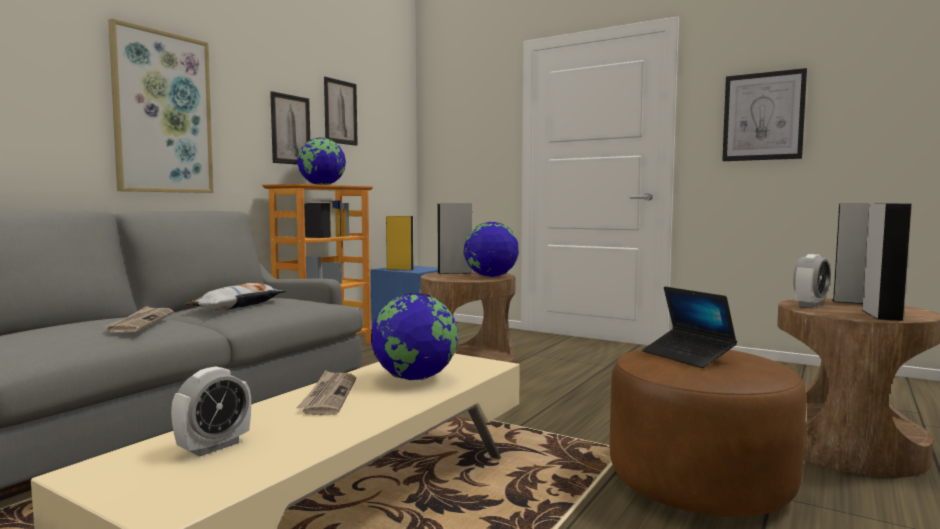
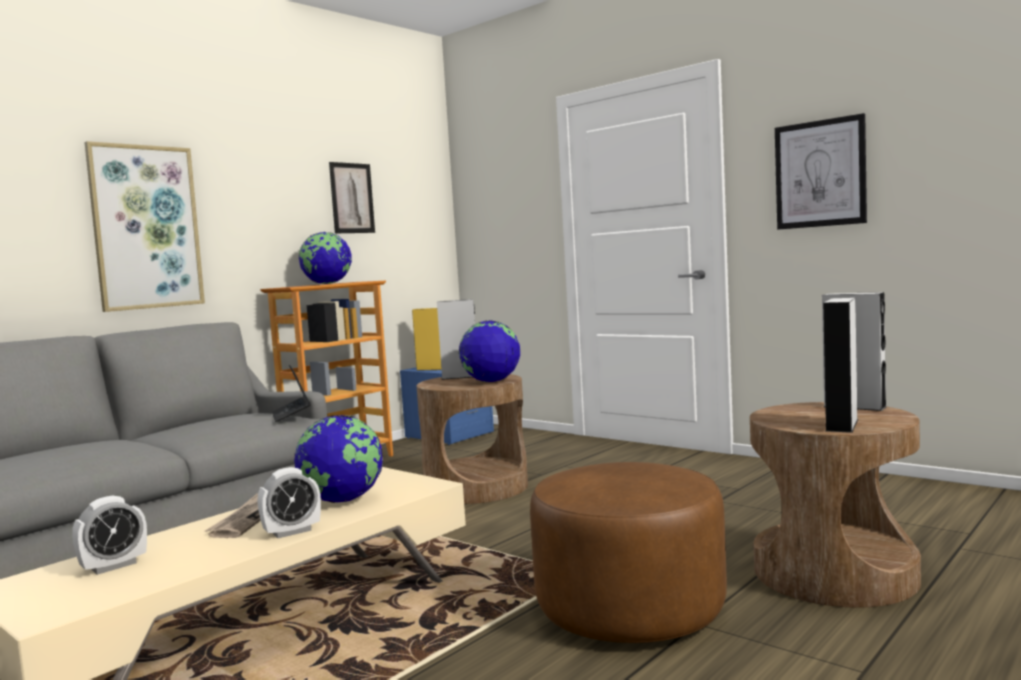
camera: 10 degrees right, 0 degrees up
newspaper [104,306,174,332] -> none
pillow [185,283,287,310] -> none
picture [270,91,310,165] -> none
laptop [642,287,737,368] -> laptop moved to [272,365,311,422]
alarm clock [793,254,830,308] -> alarm clock moved to [257,467,321,538]

